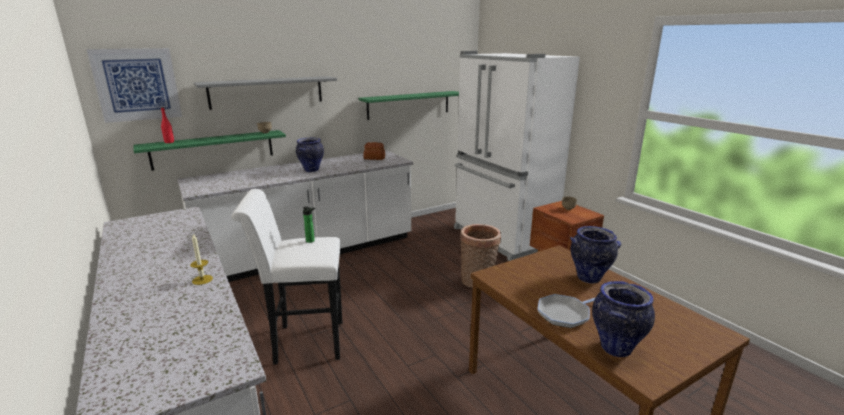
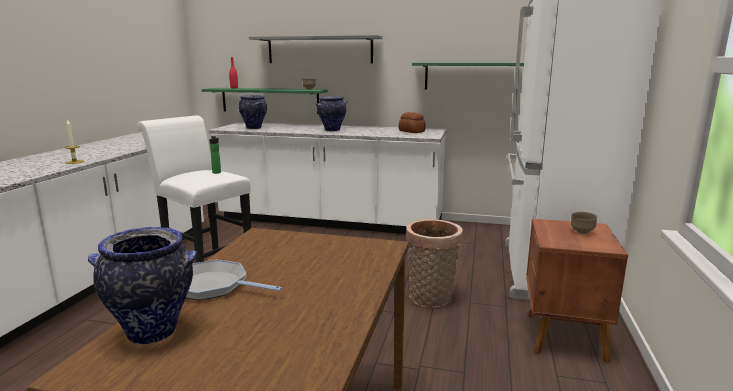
camera: 45 degrees right, 5 degrees down
picture [87,48,182,123] -> none
vase [570,226,622,283] -> vase moved to [238,95,267,129]

